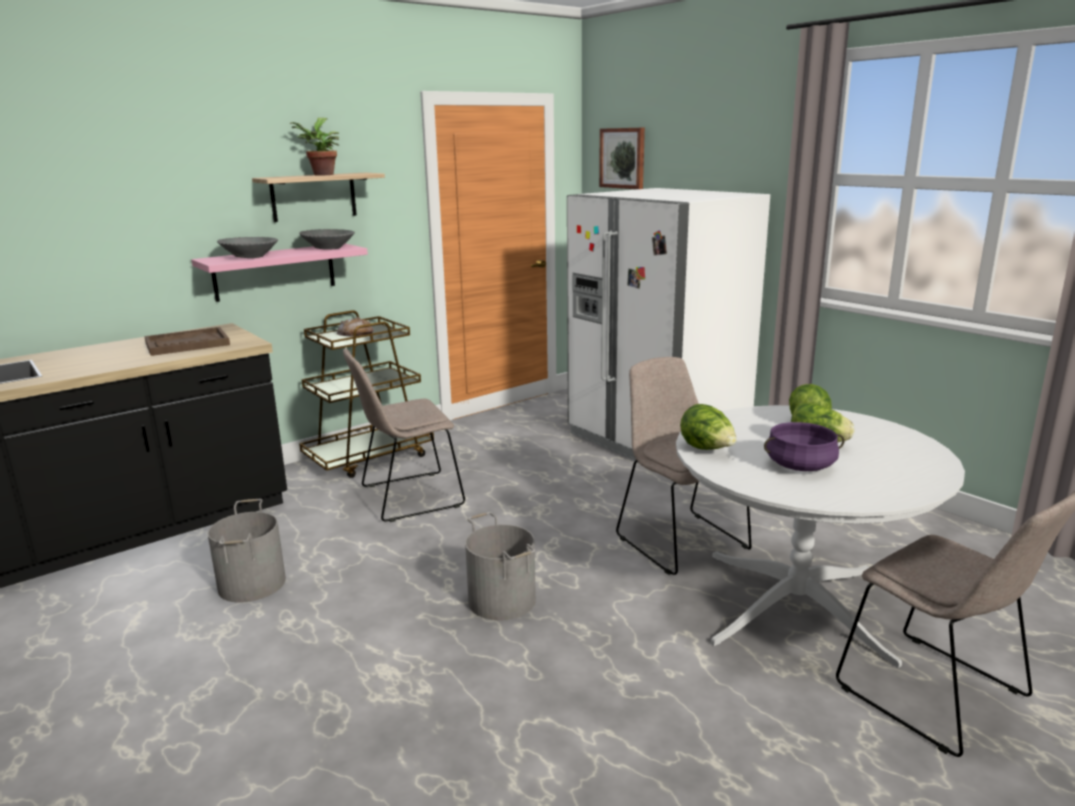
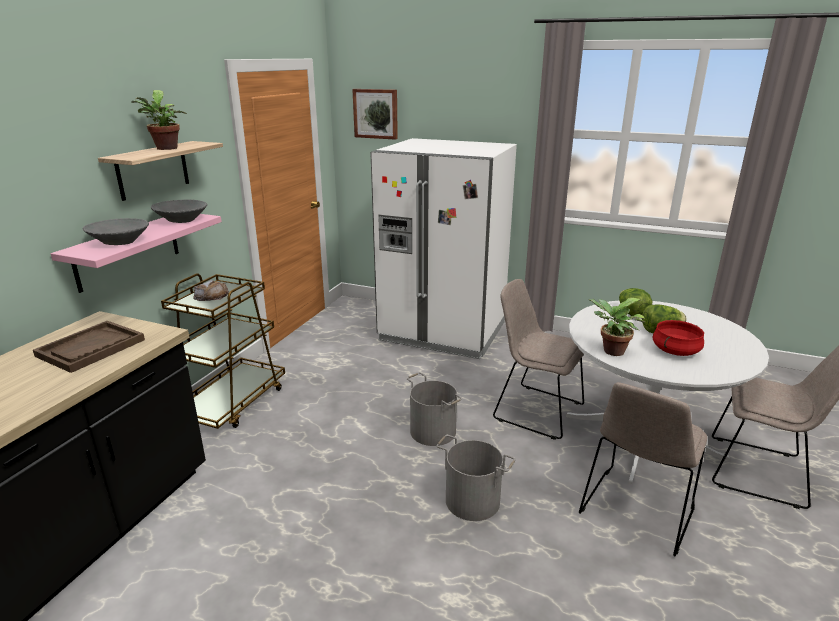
camera: 30 degrees left, 5 degrees up
grey bucket [208,499,286,603] -> grey bucket moved to [406,372,463,446]
beige chair [343,348,465,522] -> beige chair moved to [579,382,707,556]
lettuce [680,404,736,450] -> potted plant [589,298,646,356]
purple cooking pot [764,422,844,471] -> red cooking pot [652,320,704,356]

